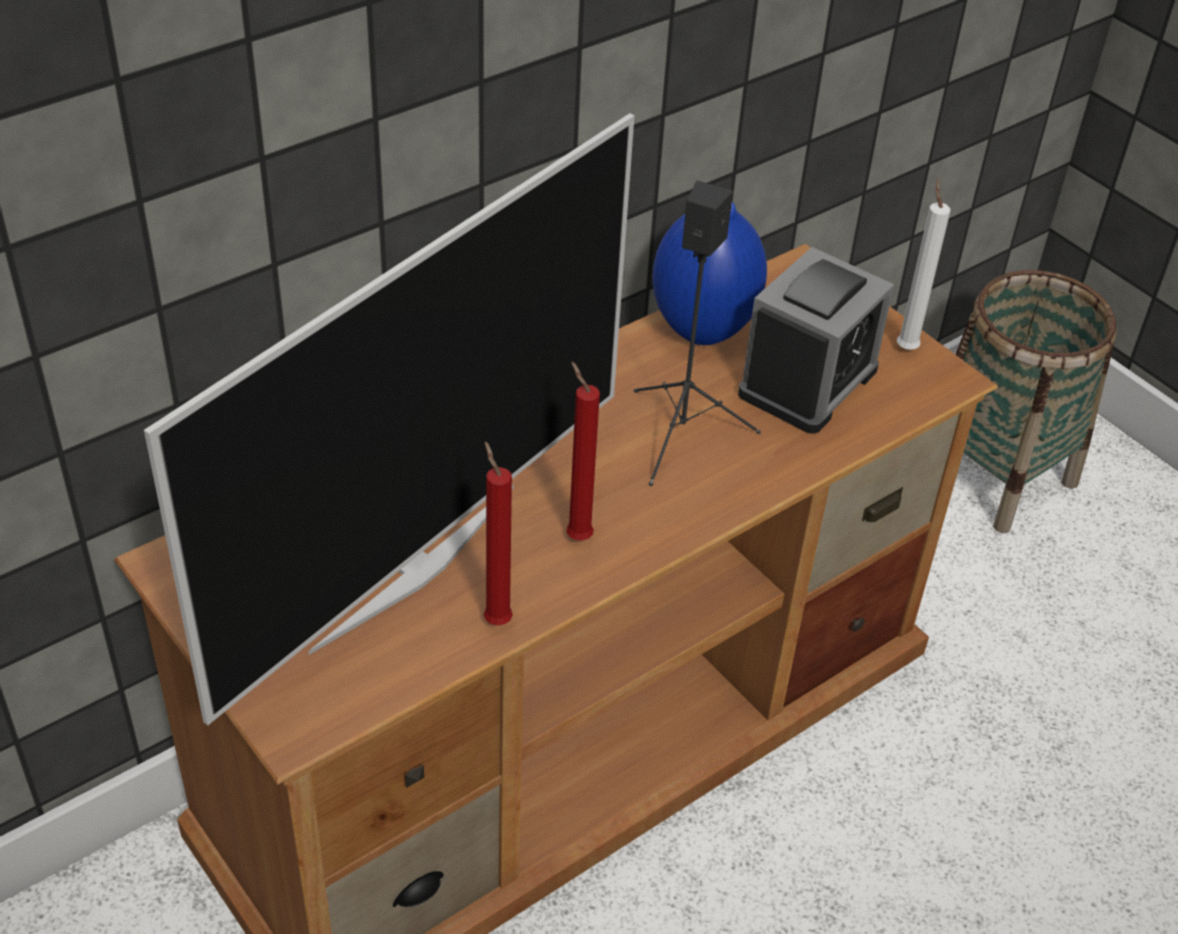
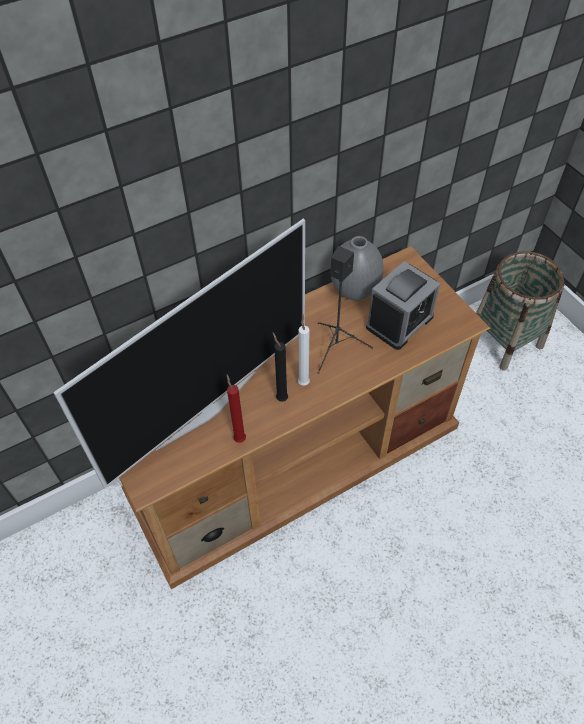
camera: 10 degrees right, 10 degrees up
red candle [566,361,600,541] -> black candle [273,333,288,402]
blue vase [653,202,767,345] -> grey vase [330,236,384,300]
white candle [897,179,950,350] -> white candle moved to [298,314,310,386]

